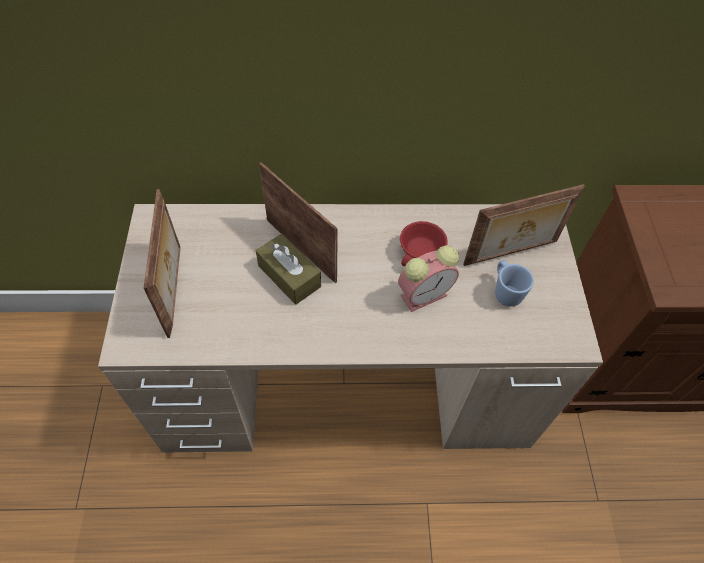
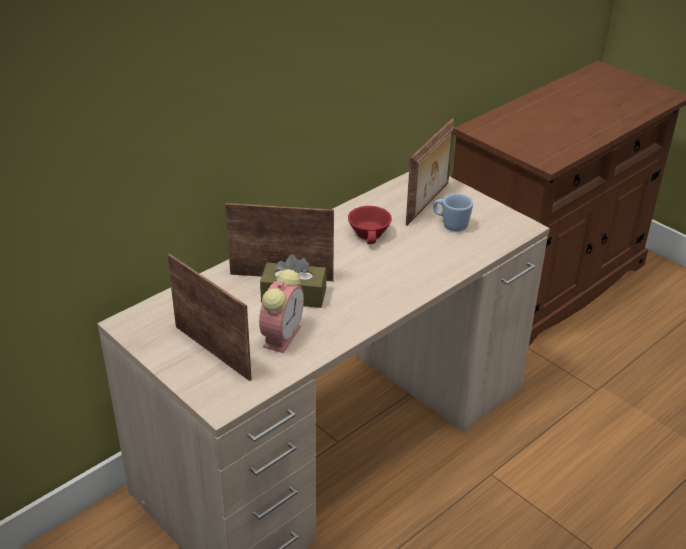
camera: 40 degrees left, 20 degrees down
alarm clock [398,245,459,312] -> alarm clock moved to [259,269,304,353]

